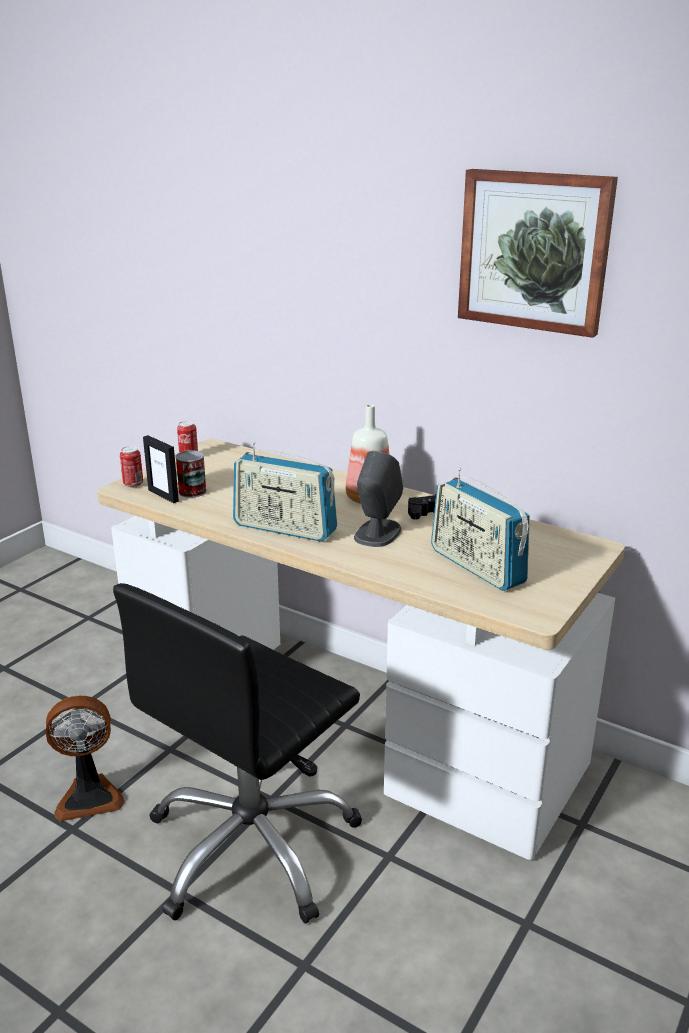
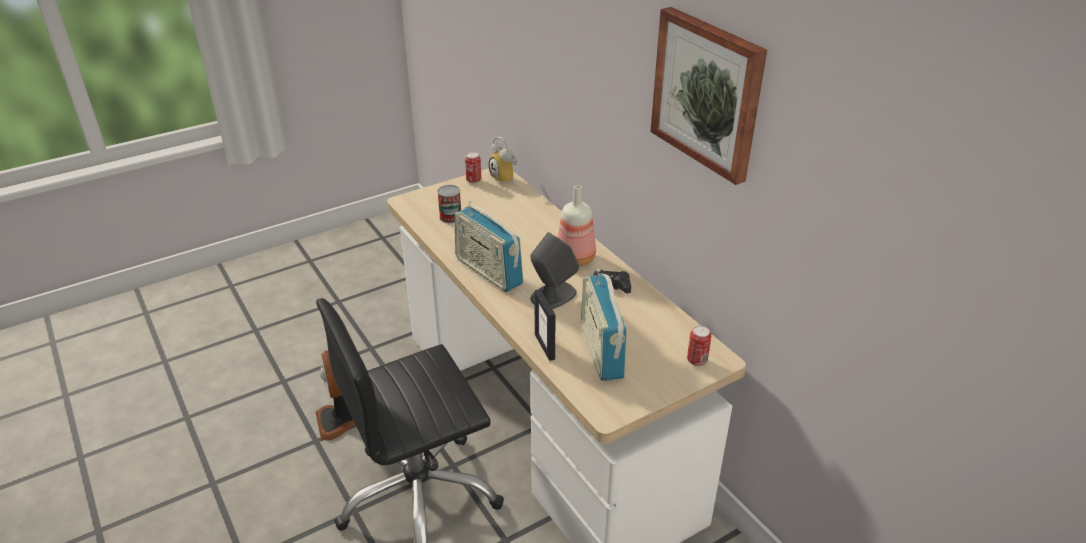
camera: 25 degrees right, 10 degrees up
fan [46,696,125,822] -> fan turned 60 degrees clockwise [315,350,355,441]
can [120,446,143,488] -> can moved to [687,326,711,366]
picture frame [143,435,179,503] -> picture frame moved to [534,289,556,361]
none -> alarm clock [489,137,518,185]

